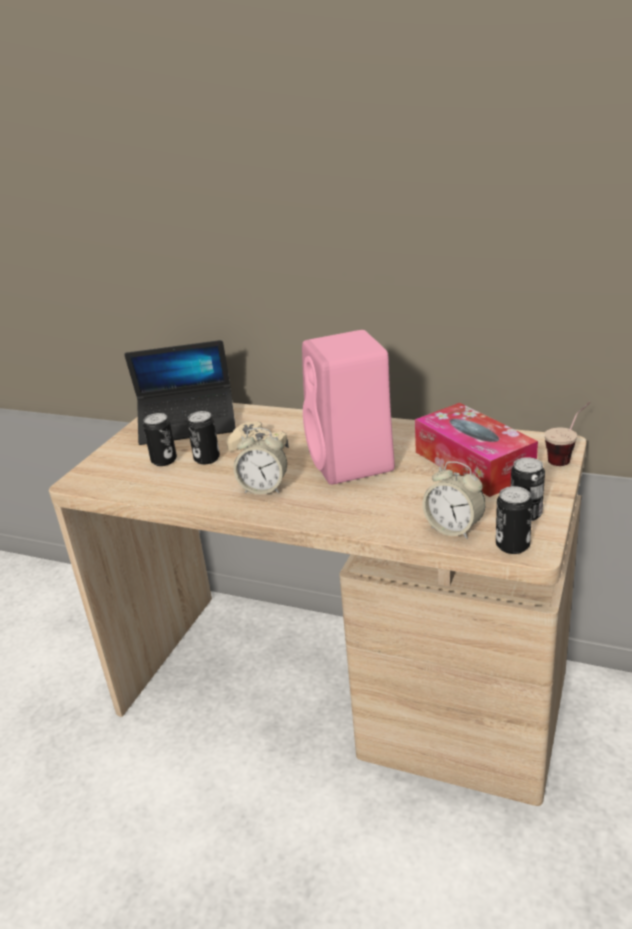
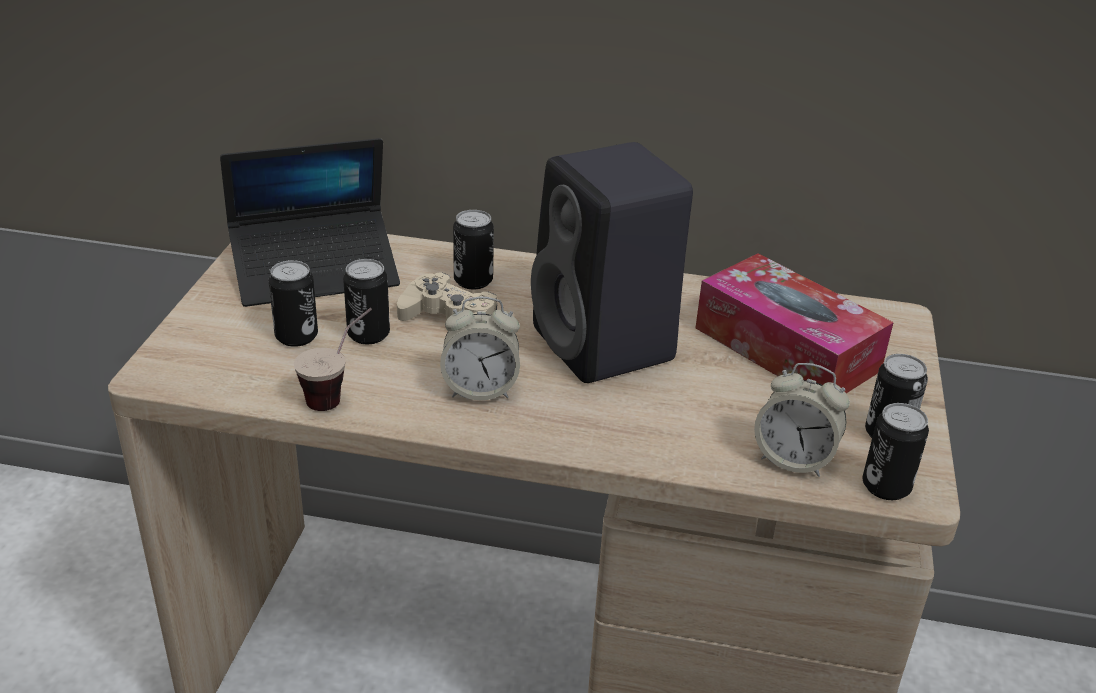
camera: 15 degrees left, 5 degrees up
pink speaker [302,330,395,485] -> black speaker [531,142,693,383]
cup [544,402,590,466] -> cup moved to [294,308,372,411]
none -> can [453,210,494,289]

